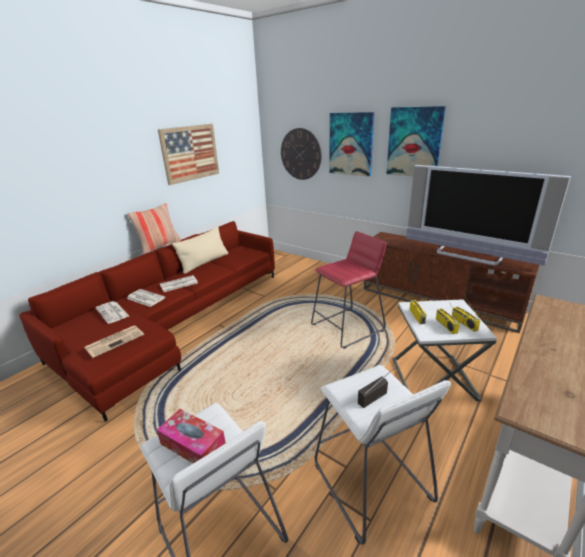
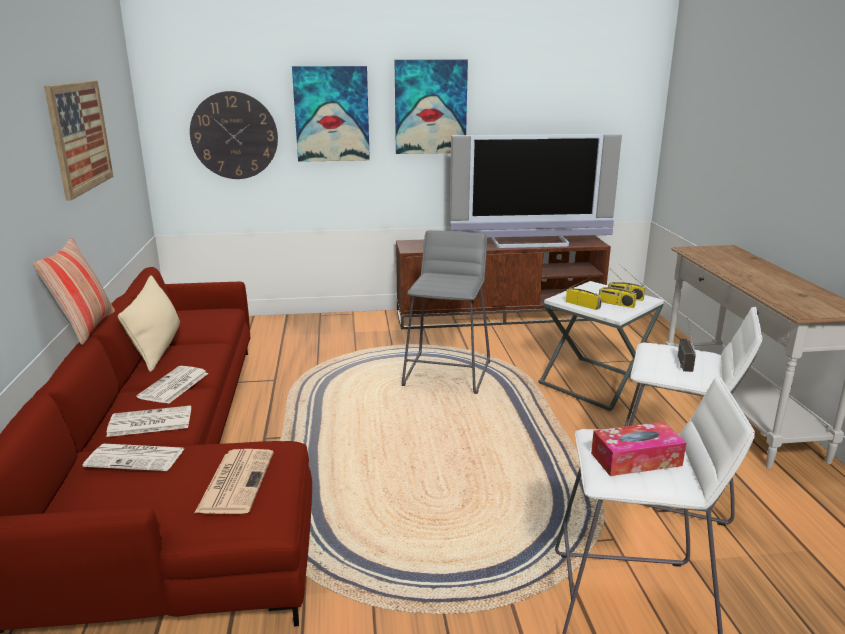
camera: 45 degrees left, 5 degrees down
red stool [311,231,386,349] -> grey stool [402,230,490,394]

